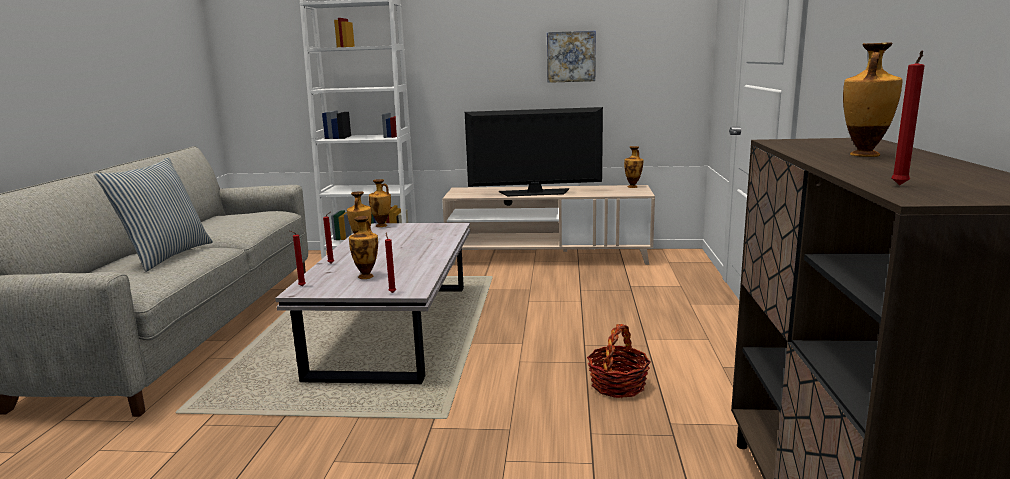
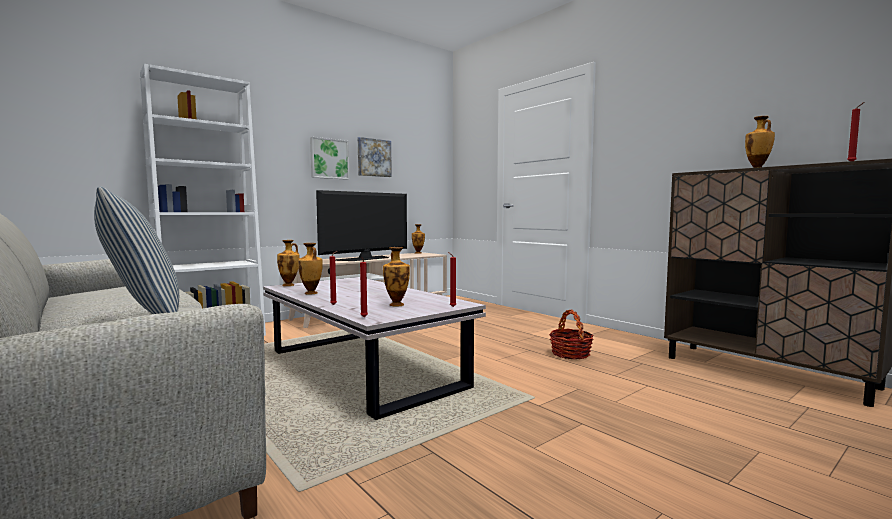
camera: 45 degrees left, 10 degrees down
none -> picture [310,137,349,180]

